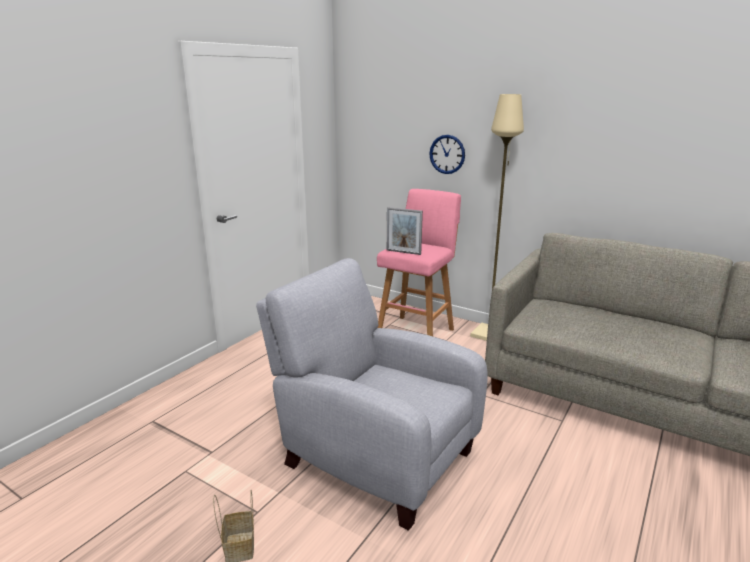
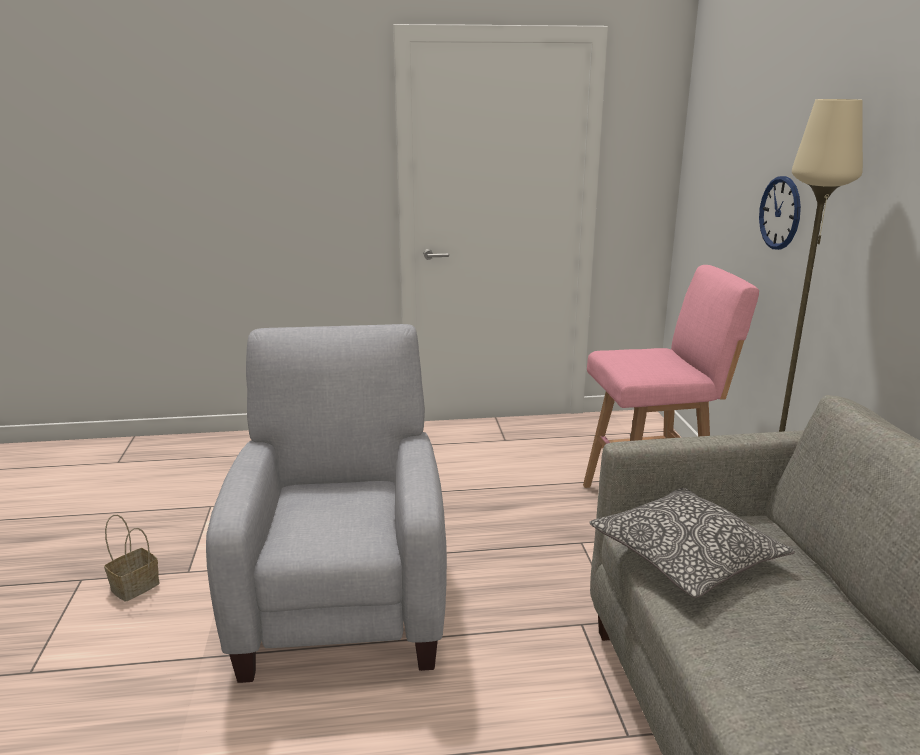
camera: 50 degrees right, 0 degrees up
picture frame [387,207,423,255] -> none
none -> pillow [589,488,795,598]

